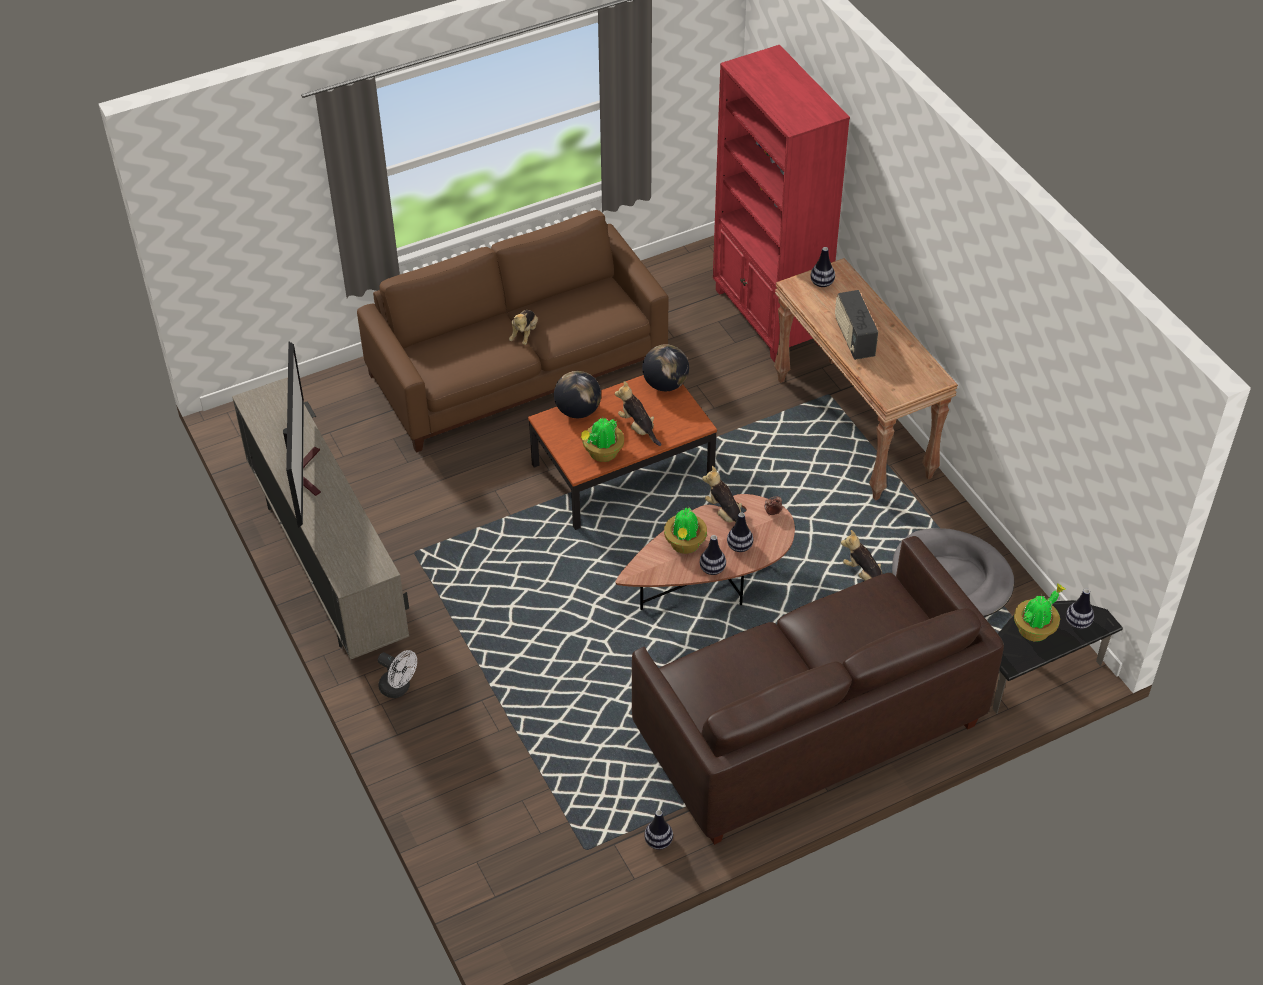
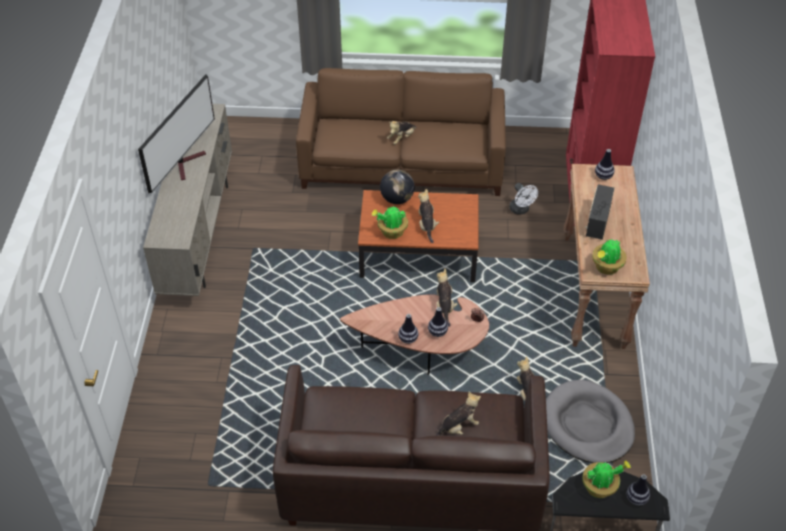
camera: 30 degrees right, 0 degrees up
white fan [378,650,417,698] -> white fan moved to [510,183,538,215]
globe [642,344,689,391] -> none
vase [644,810,673,850] -> none
potted plant [664,507,707,554] -> potted plant moved to [592,240,627,275]
none -> plush toy [437,392,481,435]

